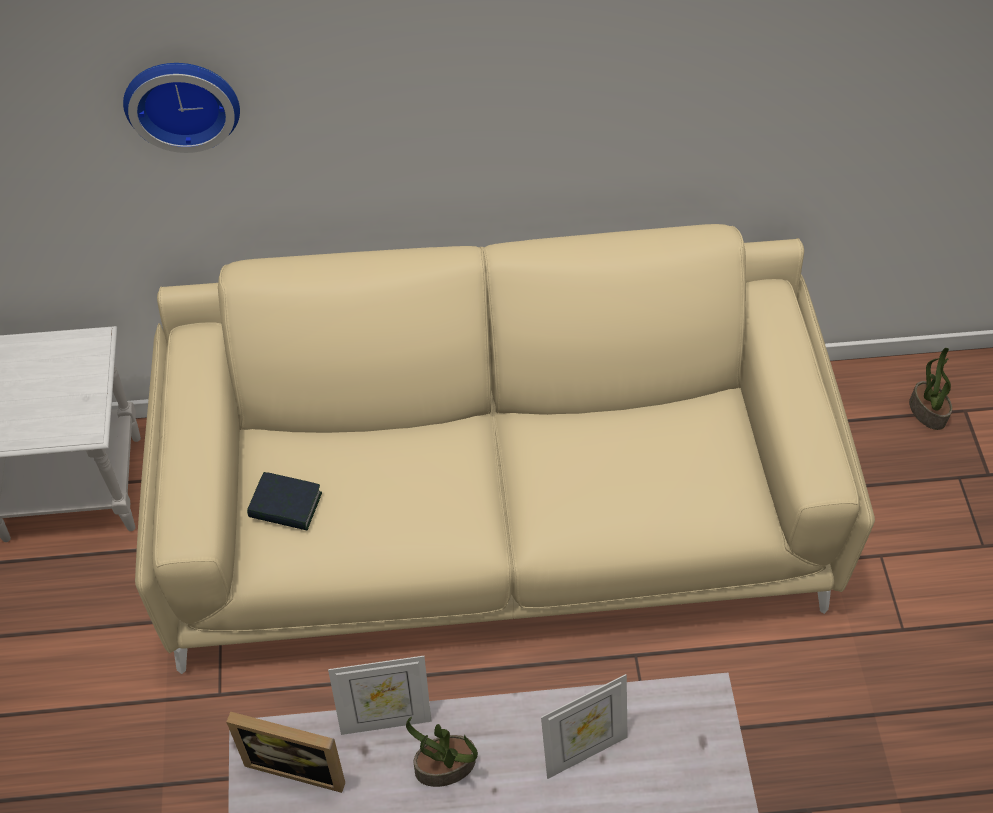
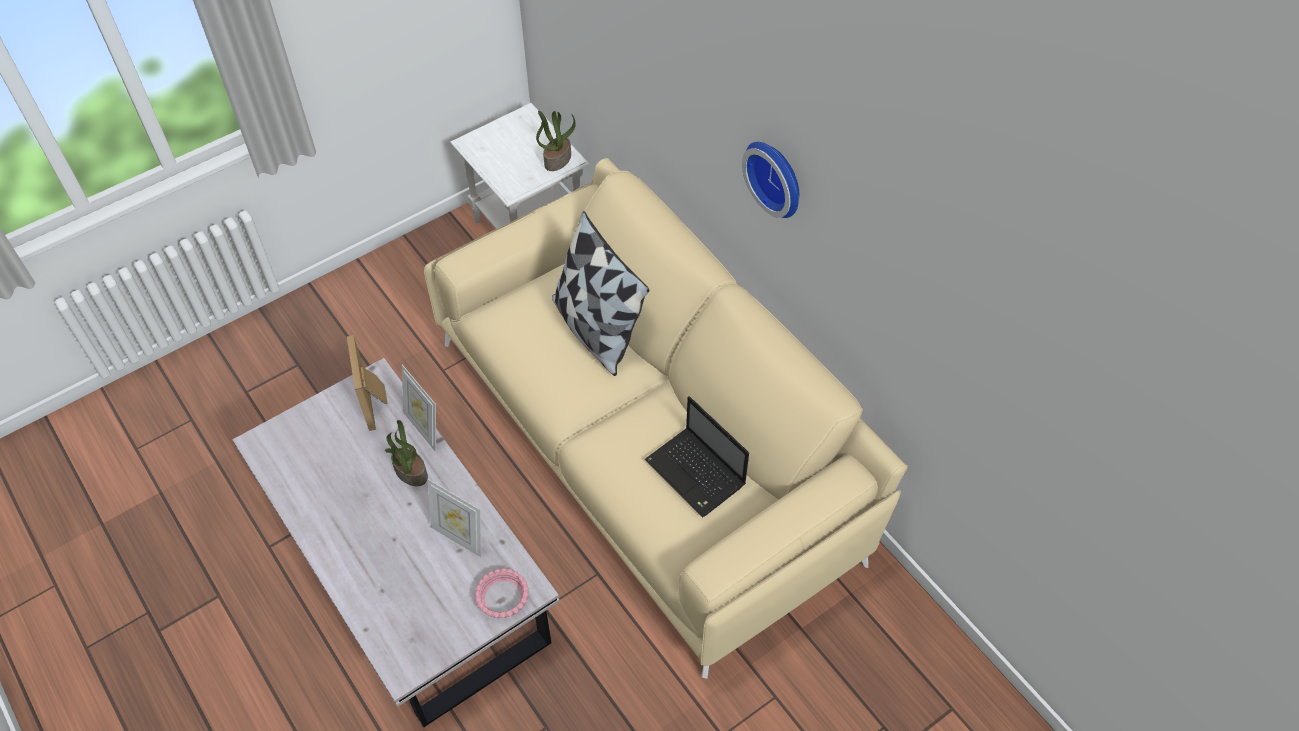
camera: 60 degrees right, 0 degrees up
wall clock [123,63,240,153] -> wall clock moved to [742,142,799,218]
book [247,472,322,530] -> none
potted plant [909,348,952,430] -> potted plant moved to [536,110,576,171]
none -> pink bowl [475,568,529,618]
none -> pillow [552,211,650,376]
none -> laptop [644,396,749,518]

